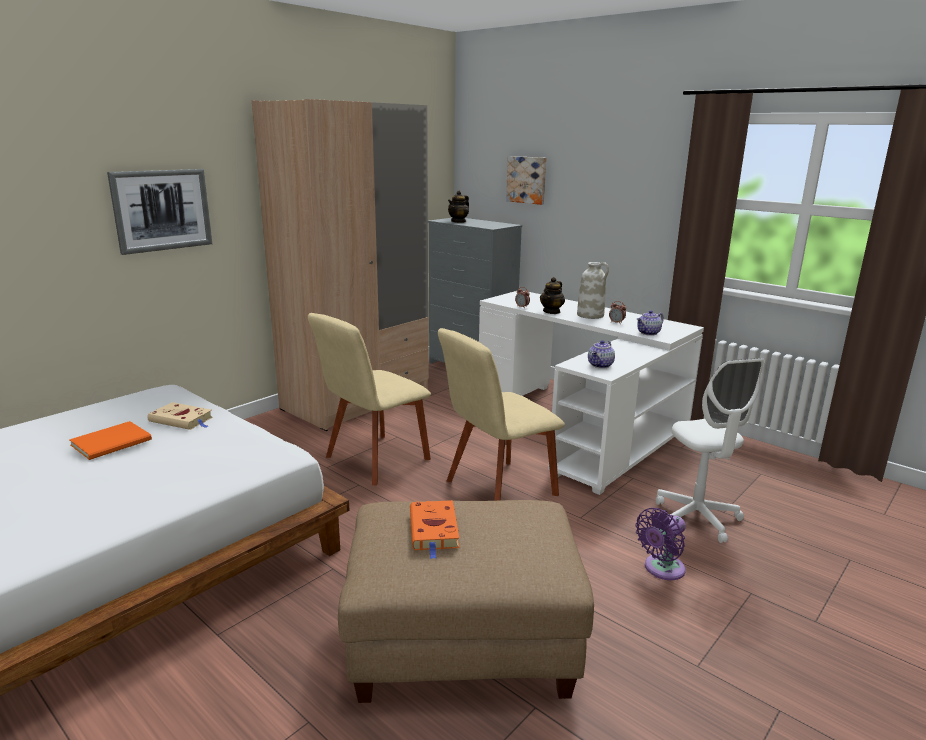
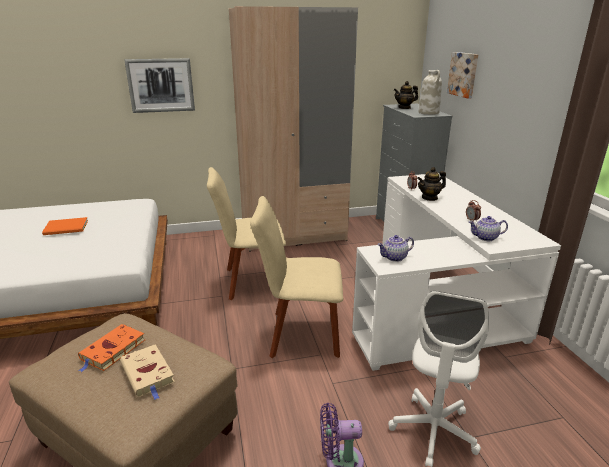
camera: 35 degrees right, 5 degrees up
beige book [147,402,213,430] -> beige book moved to [120,344,175,400]
white vase [577,262,609,319] -> white vase moved to [418,70,442,115]

